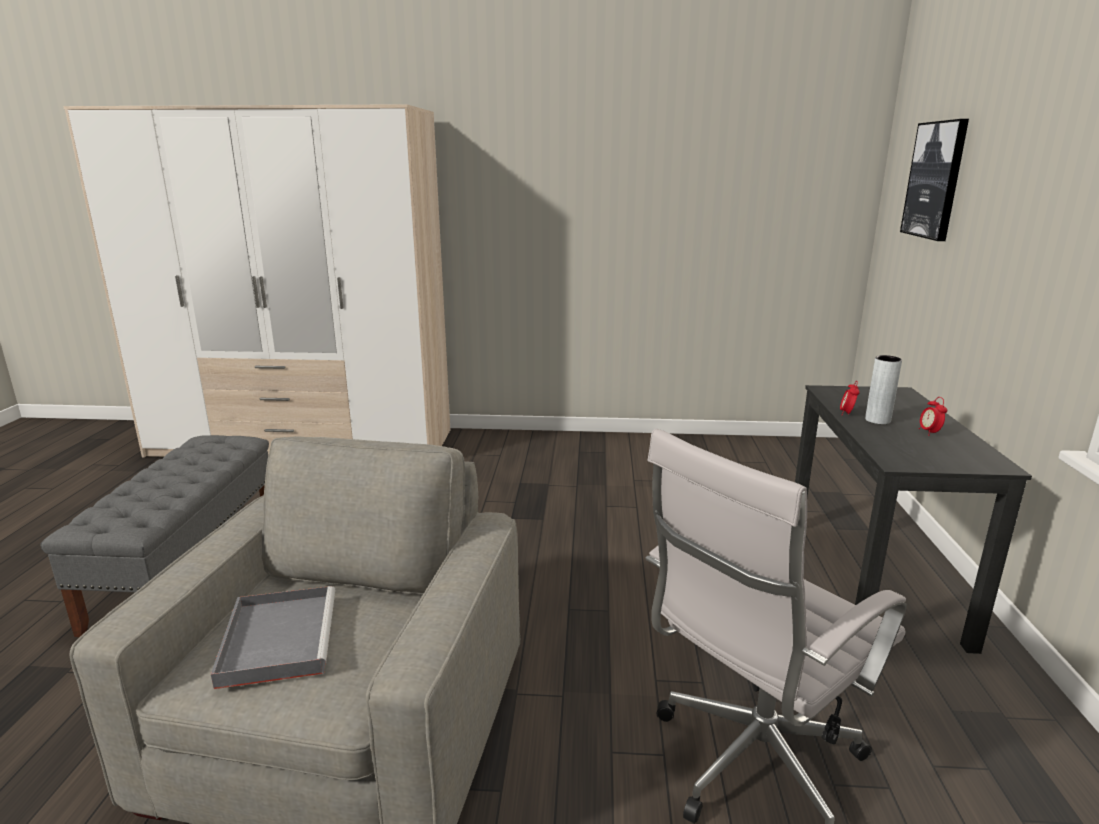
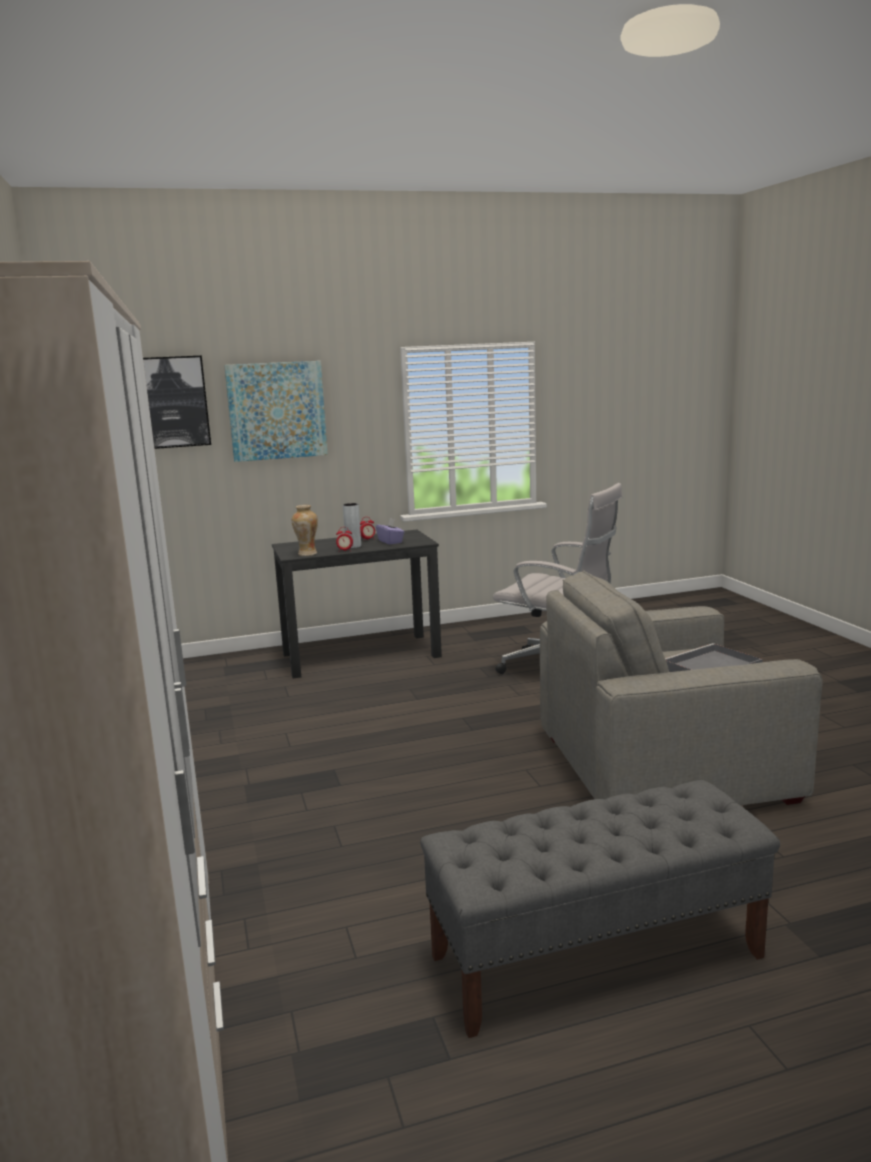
camera: 110 degrees left, 5 degrees down
none -> picture [224,361,328,462]
none -> vase [292,505,318,556]
none -> purple tissue box [376,518,404,545]

